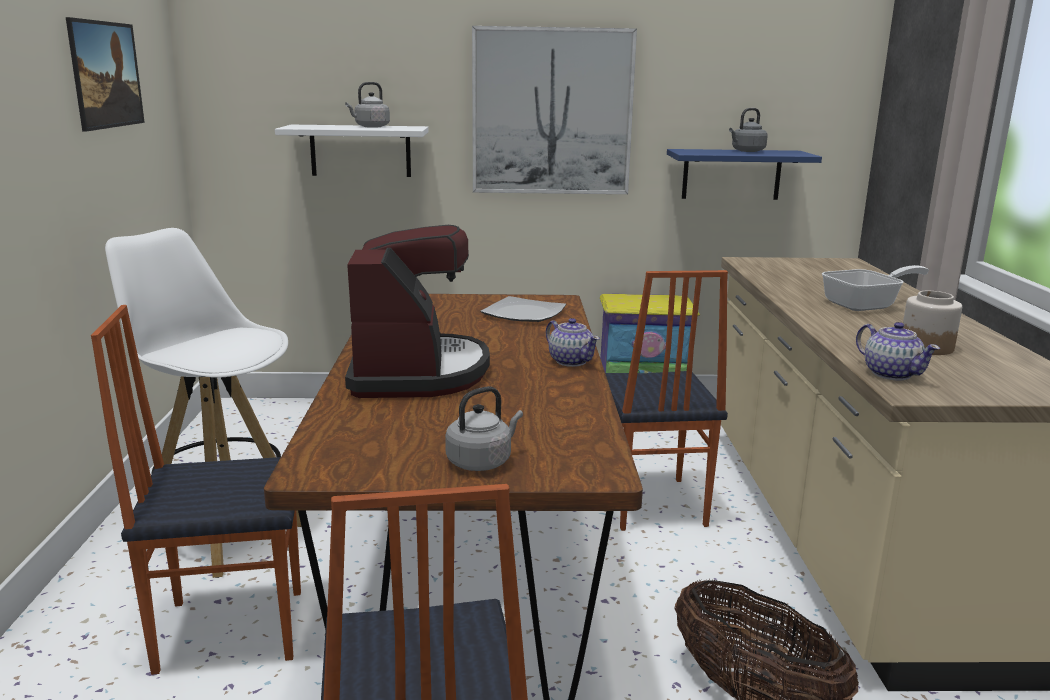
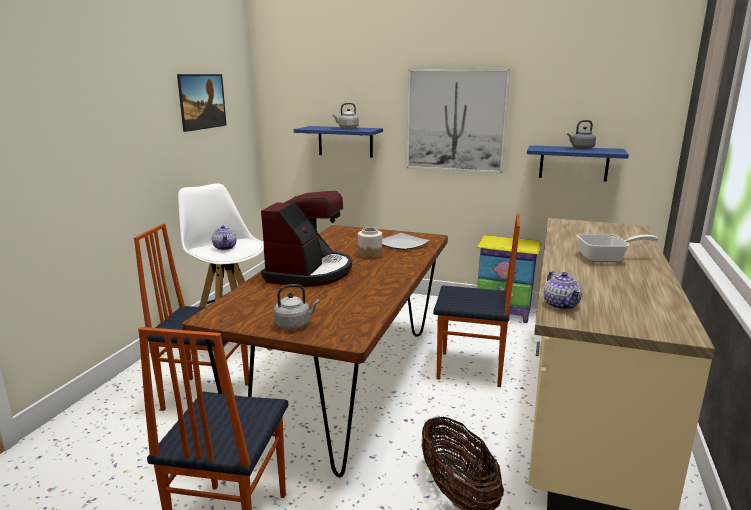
camera: 20 degrees right, 0 degrees up
white shelf [275,125,429,177] -> blue shelf [294,126,383,158]
teapot [546,318,600,367] -> teapot moved to [212,226,237,250]
chair [605,270,728,531] -> chair turned 90 degrees counterclockwise [433,213,520,387]
jar [903,291,962,355] -> jar moved to [358,227,382,259]

